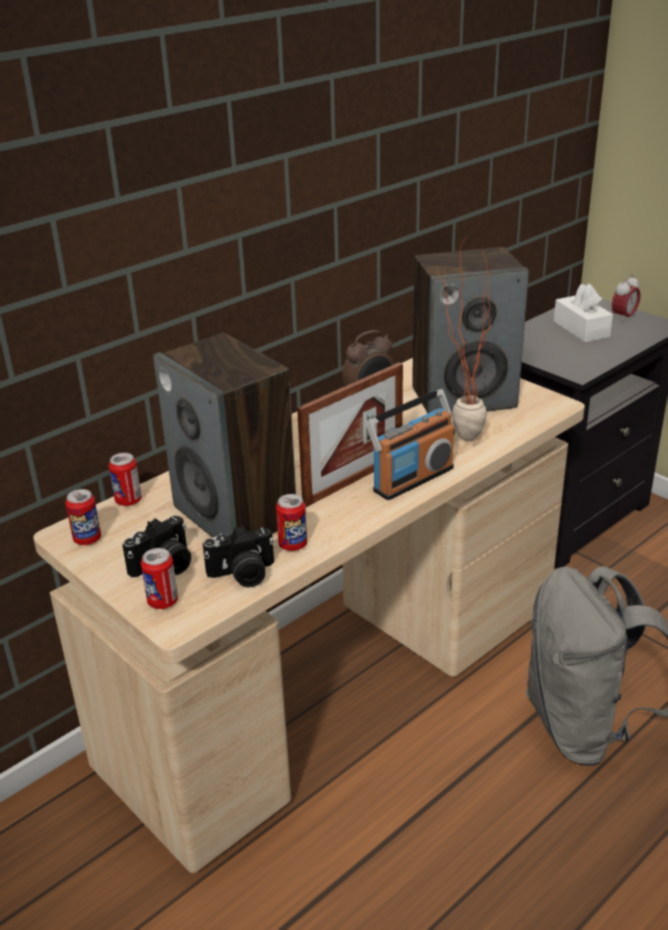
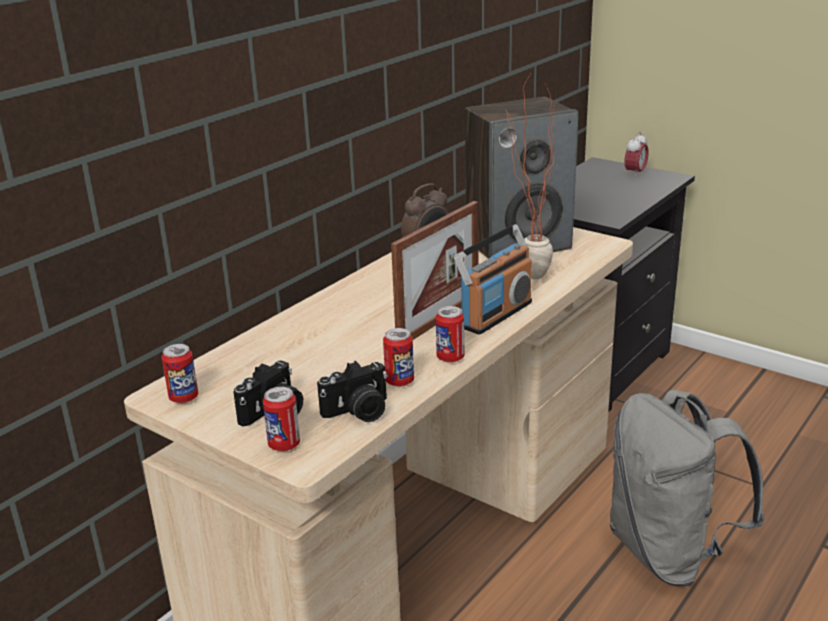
camera: 10 degrees left, 5 degrees down
can [109,453,142,506] -> can moved to [436,306,464,363]
speaker [153,333,296,538] -> none
white tissue box [554,283,613,342] -> none

